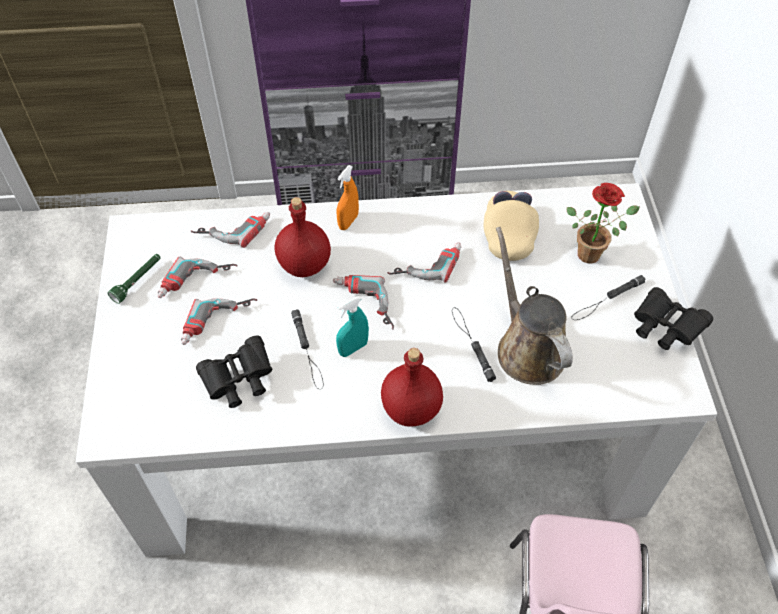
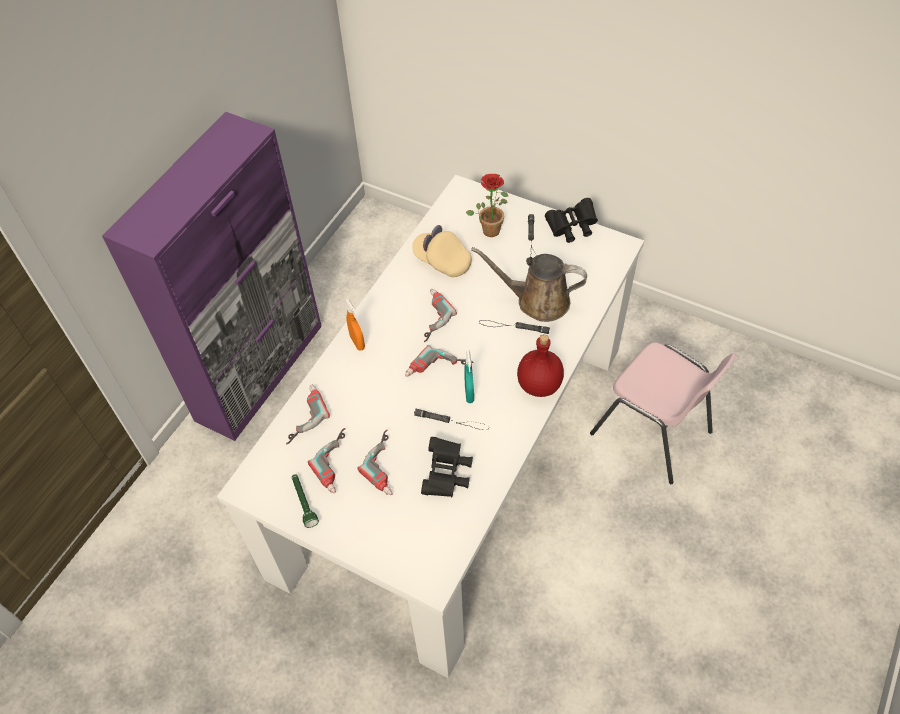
camera: 55 degrees left, 0 degrees up
red bottle [275,197,331,277] -> none

